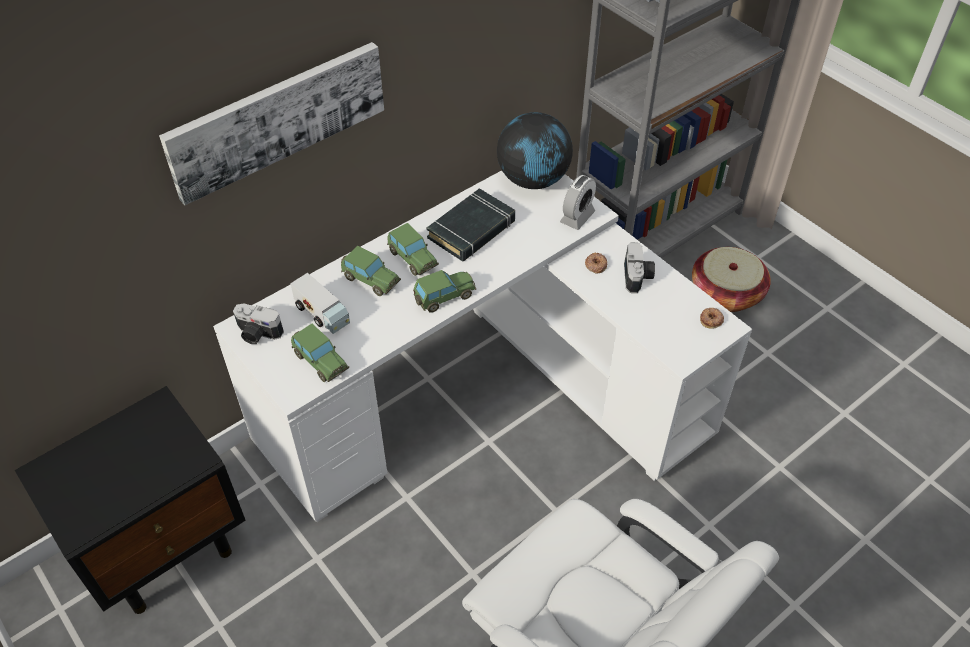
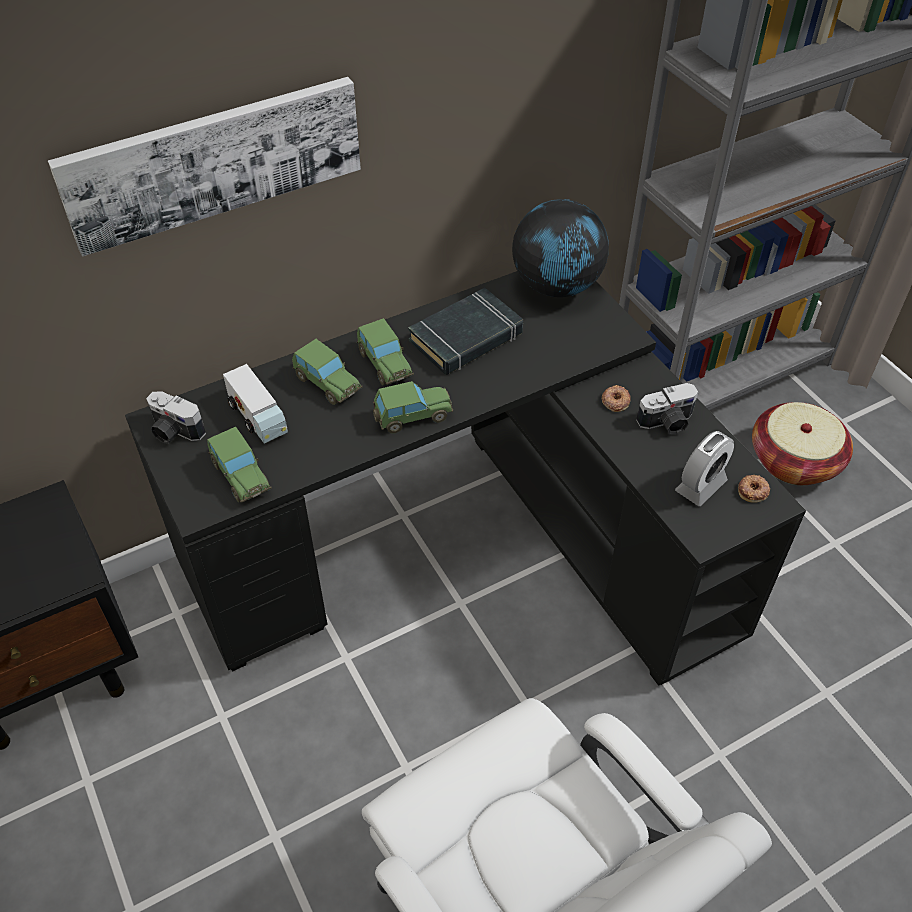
camera: 10 degrees right, 0 degrees up
white desk [213,170,752,522] -> black desk [125,271,806,686]
alarm clock [560,175,596,230] -> alarm clock moved to [675,431,734,506]
camera [624,242,655,293] -> camera turned 60 degrees clockwise [636,383,699,435]

